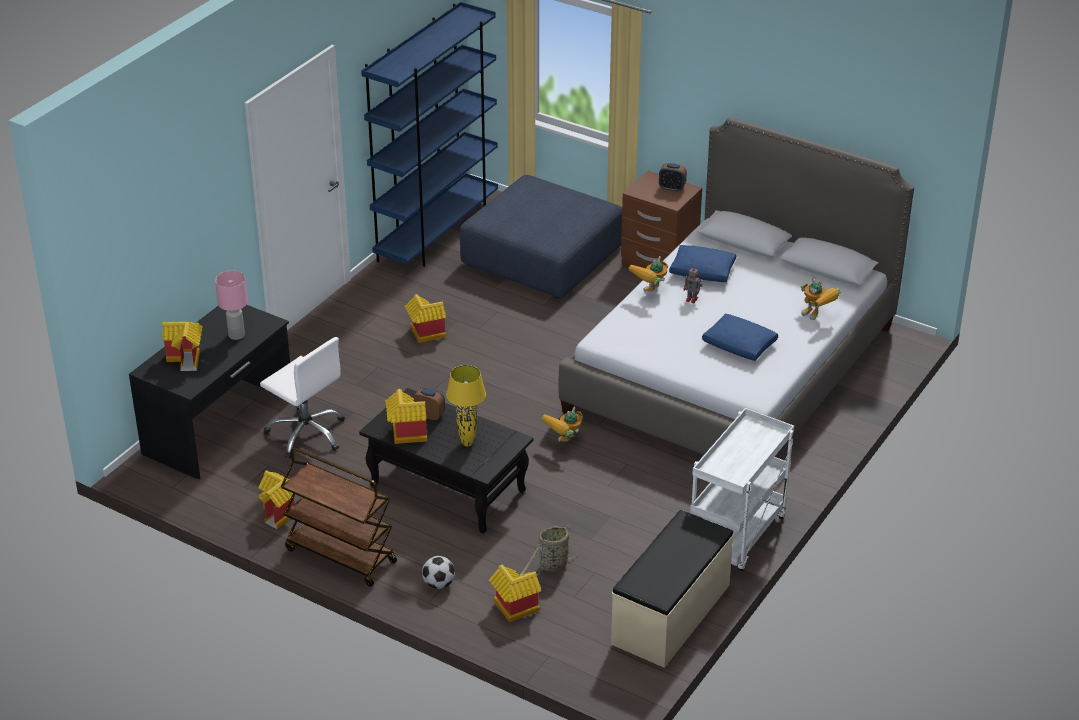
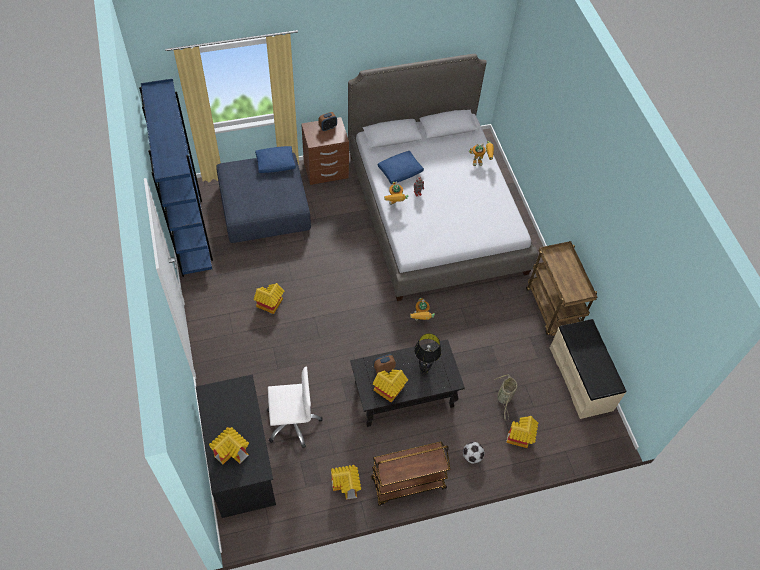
camera: 50 degrees left, 20 degrees up
pink table lamp [215,271,248,340] -> none
yellow table lamp [446,365,486,447] -> black table lamp [414,333,442,374]
white cart [690,408,794,571] -> brown cart [526,241,597,336]
blue pillow [702,314,778,361] -> blue pillow moved to [255,146,296,173]

